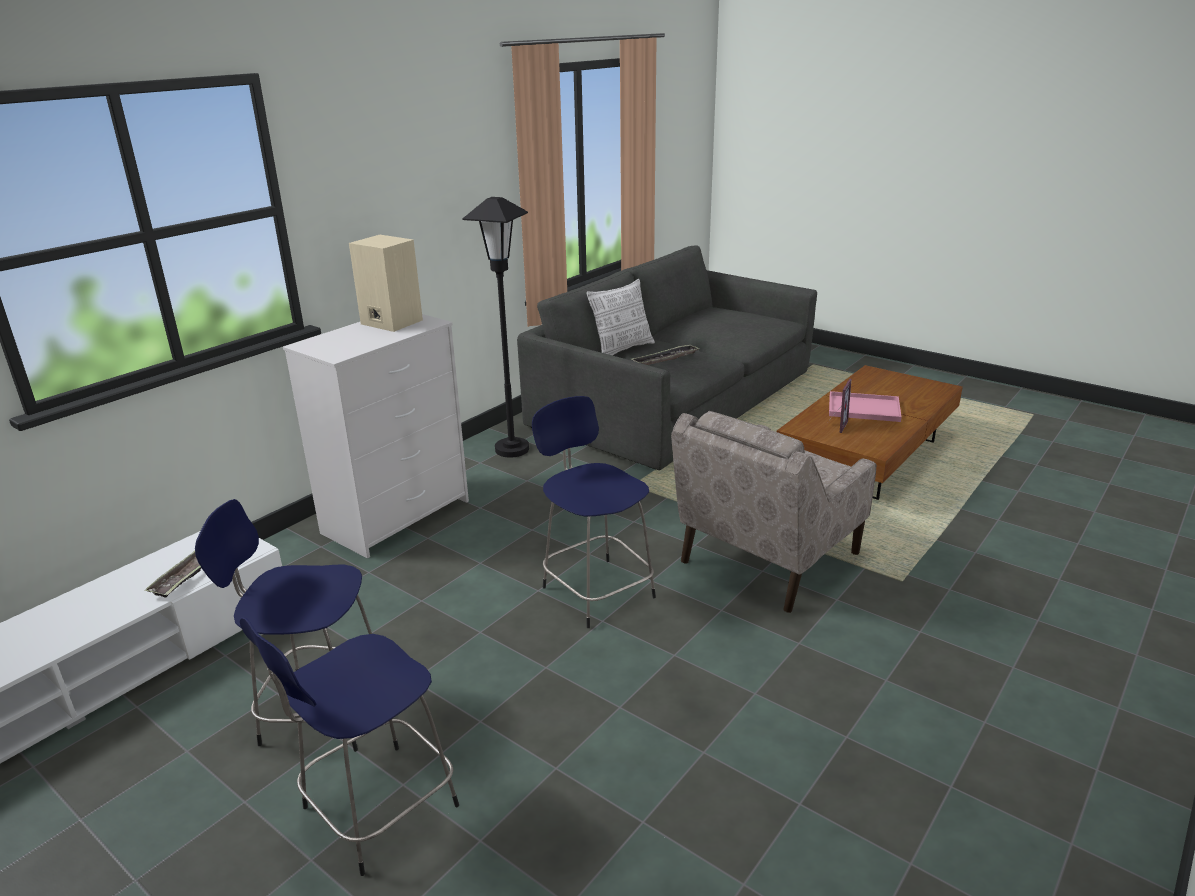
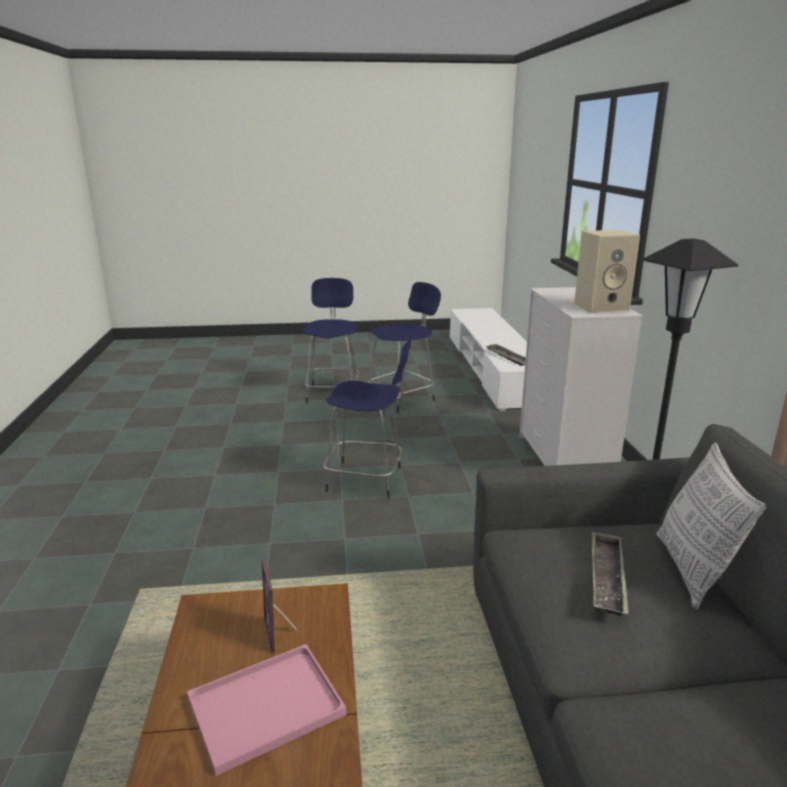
camera: 135 degrees right, 5 degrees down
beige armchair [671,411,876,613] -> none

